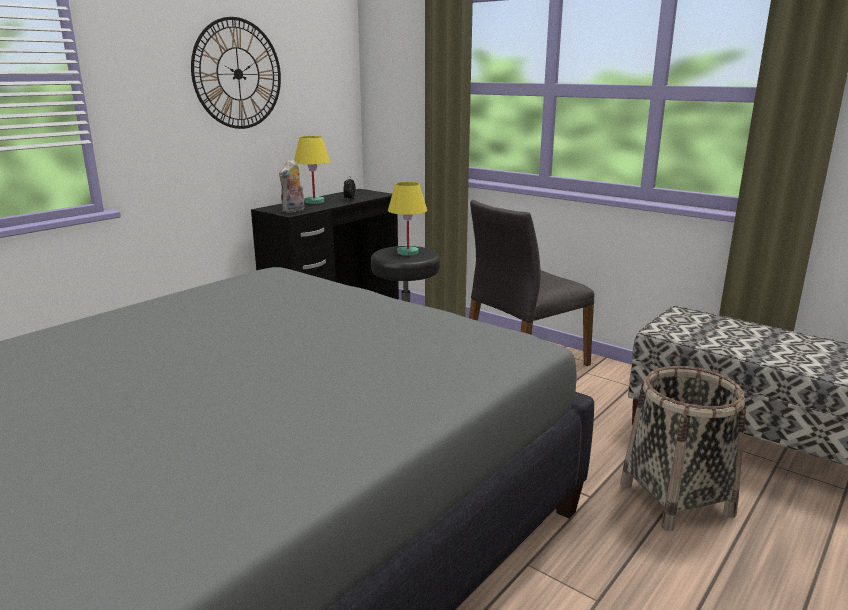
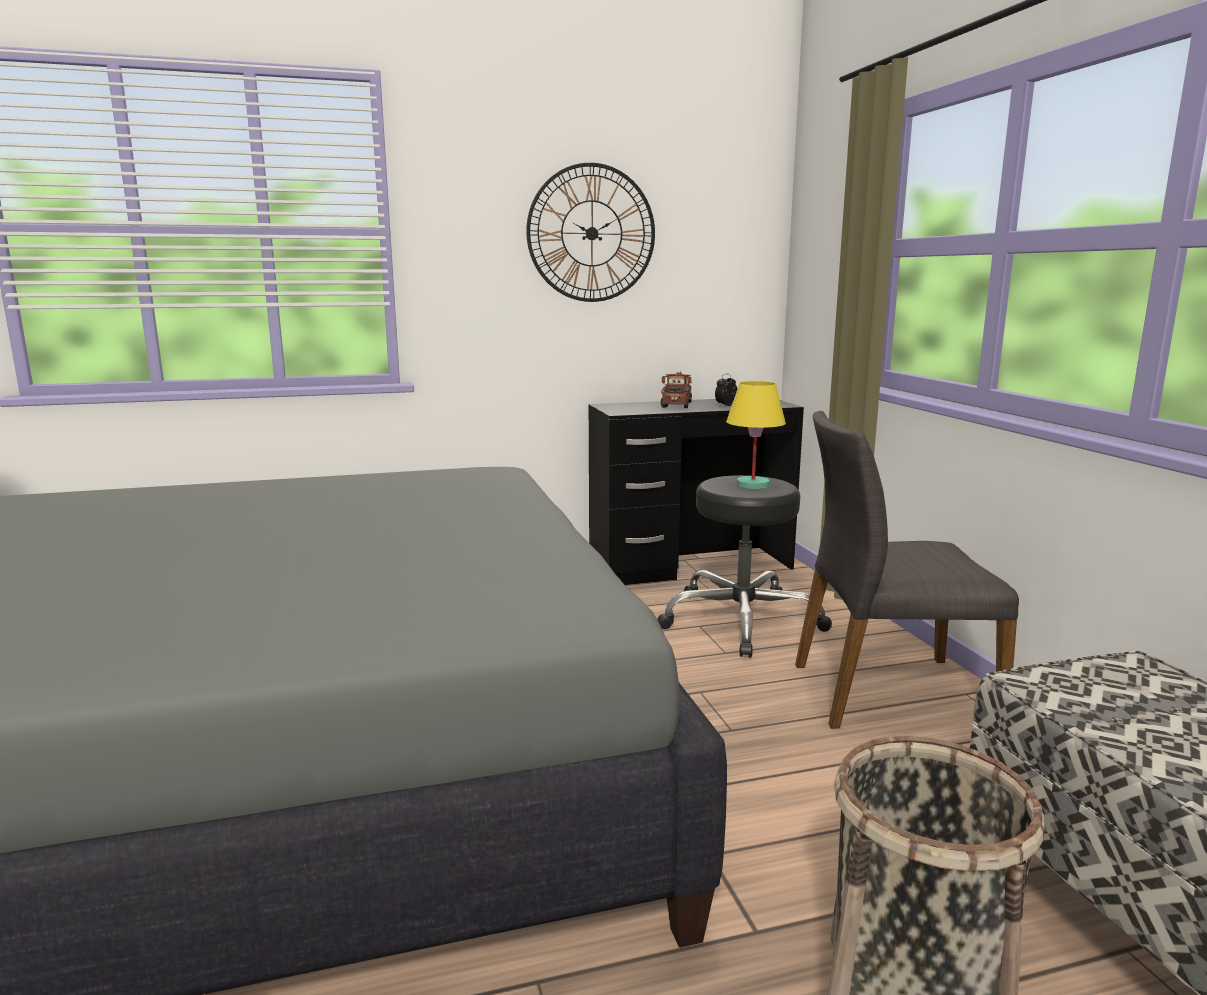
camera: 35 degrees right, 5 degrees down
plush toy [279,159,305,213] -> none
yellow table lamp [294,136,331,204] -> toy truck [661,372,692,408]

